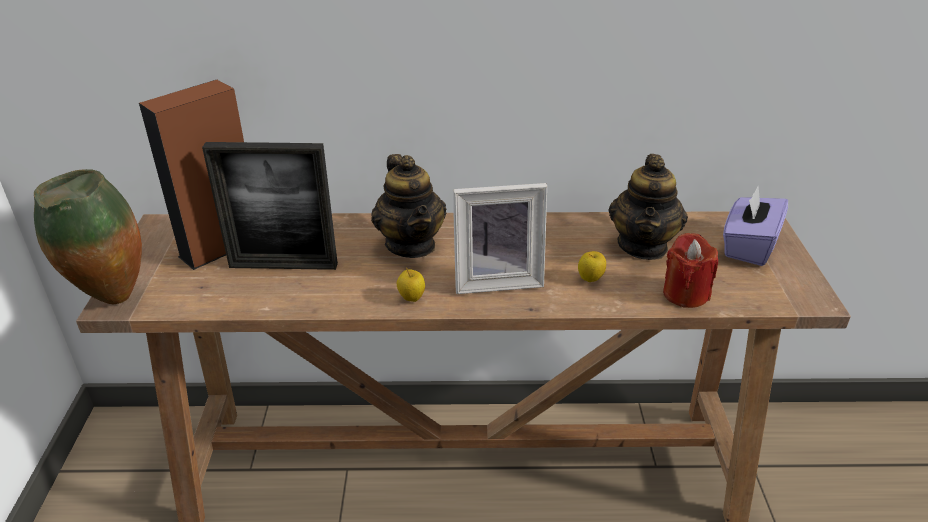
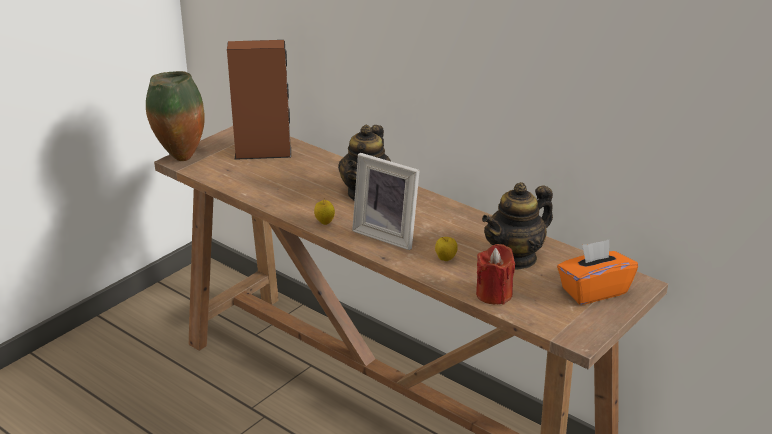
camera: 40 degrees right, 5 degrees down
picture frame [202,142,338,270] -> none
purple tissue box [723,186,788,266] -> orange tissue box [557,240,638,305]

